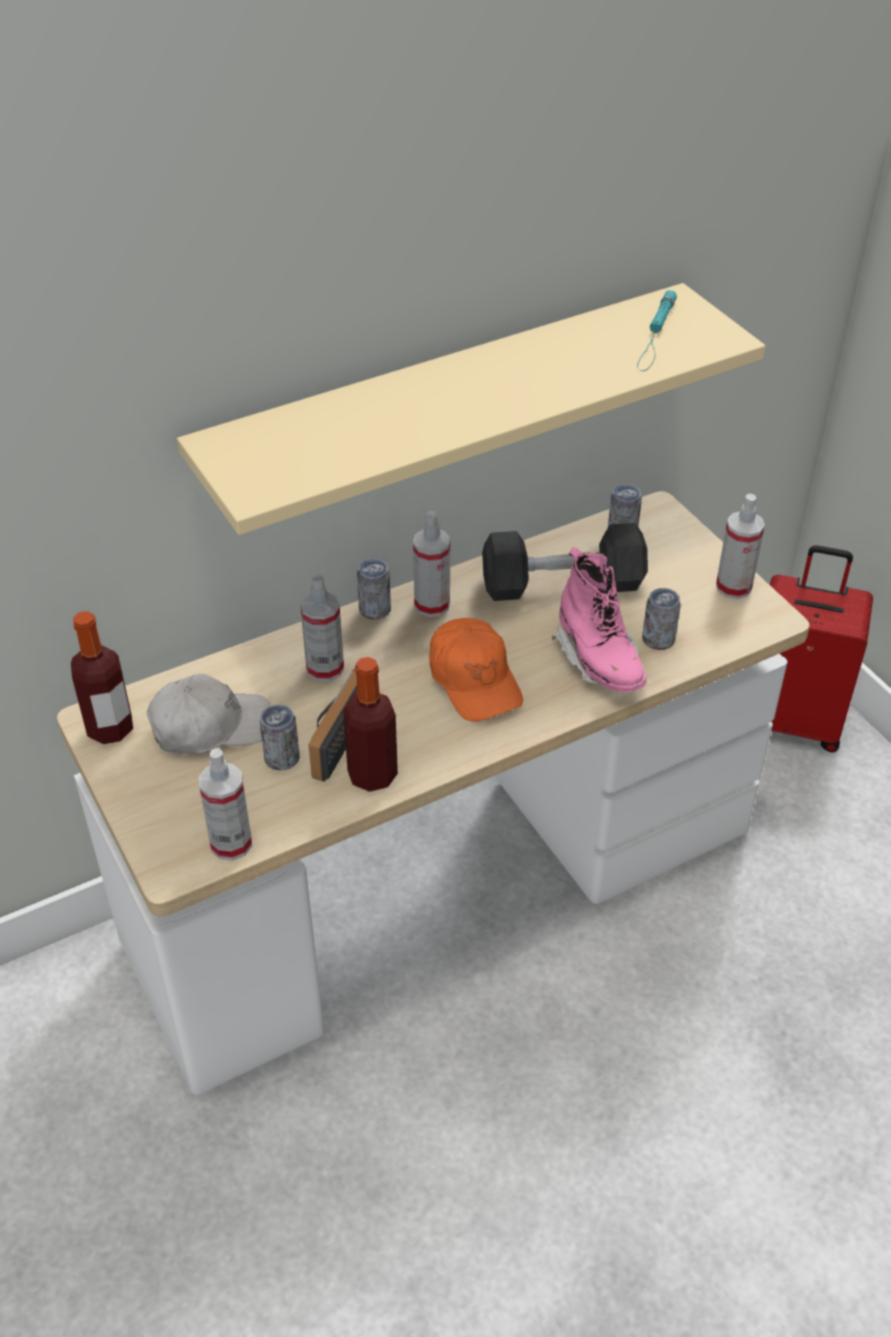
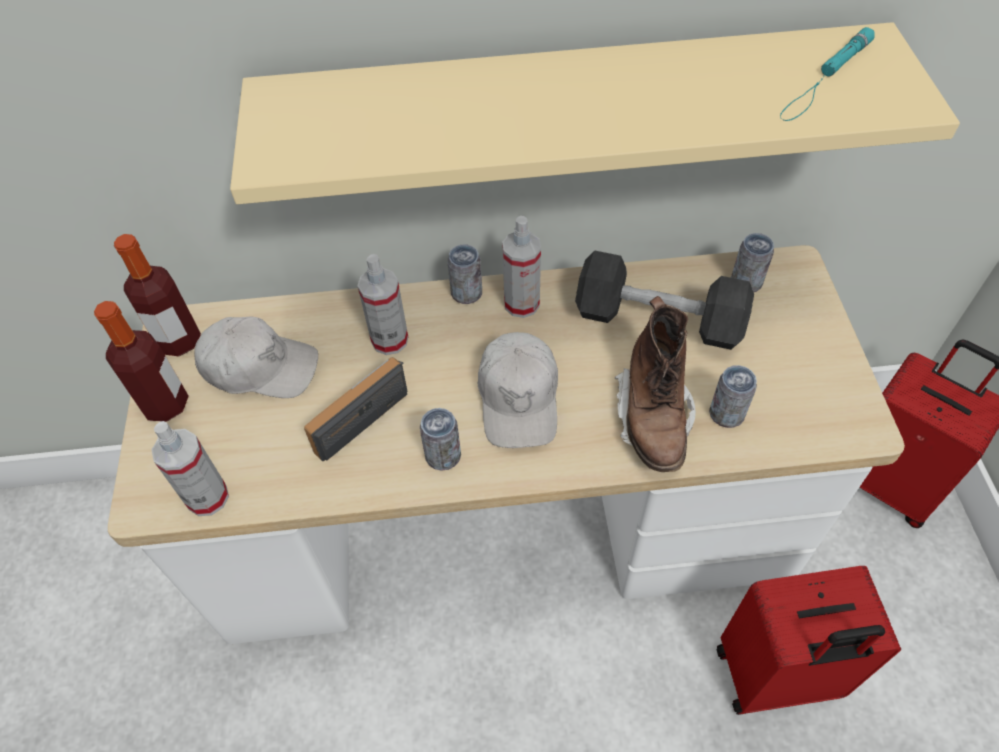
camera: 25 degrees right, 10 degrees up
can [260,704,300,770] -> can moved to [420,408,461,471]
bottle [343,657,398,792] -> bottle moved to [94,301,189,422]
orange cap [429,618,523,722] -> white cap [478,332,558,448]
pink boot [552,547,647,692] -> brown boot [615,296,696,472]
spray bottle [716,494,765,599] -> none
none -> red suitcase [716,566,901,715]

